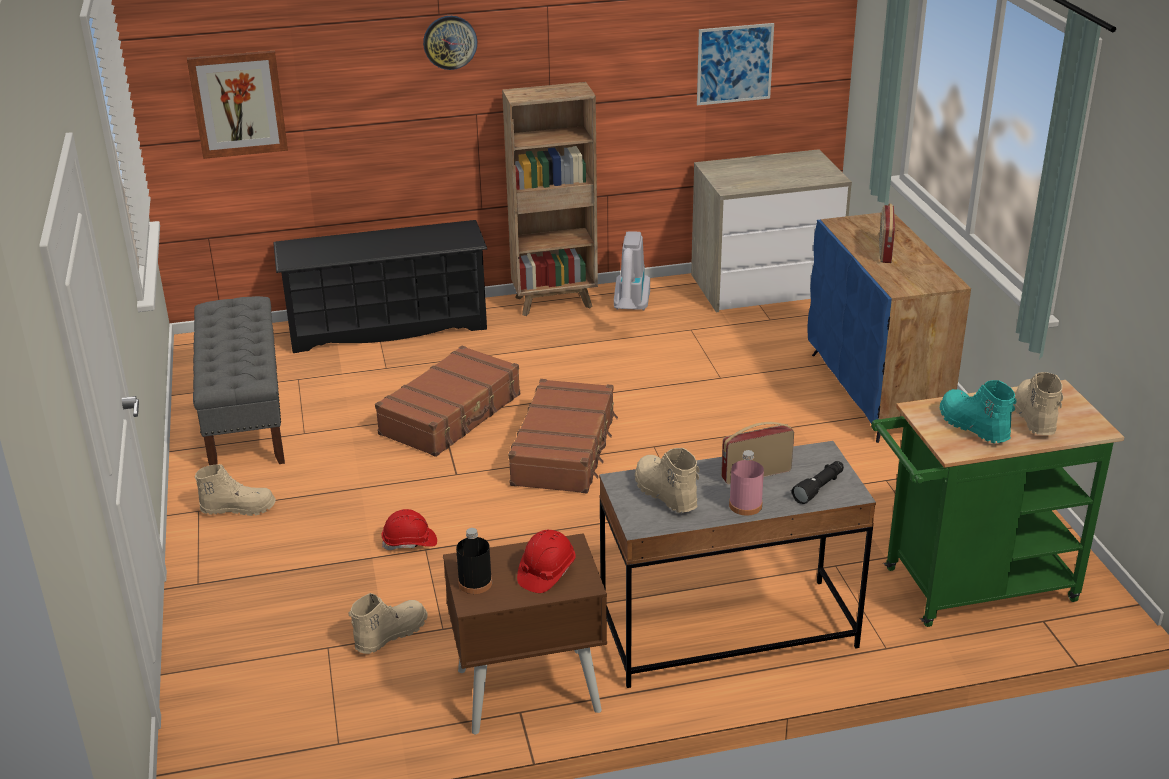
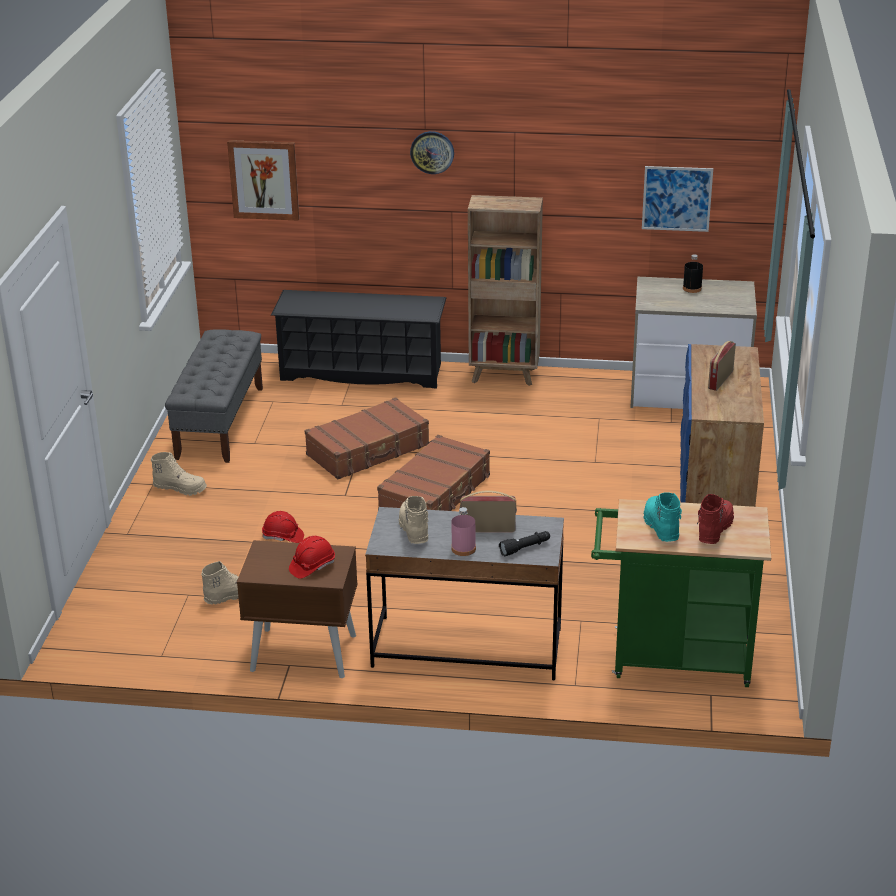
camera: 20 degrees right, 0 degrees up
black bottle [456,528,492,594] -> black bottle moved to [683,254,703,293]
vacuum cleaner [614,231,650,310] -> none
beige boot [1013,372,1063,435] -> red boot [697,494,734,544]

